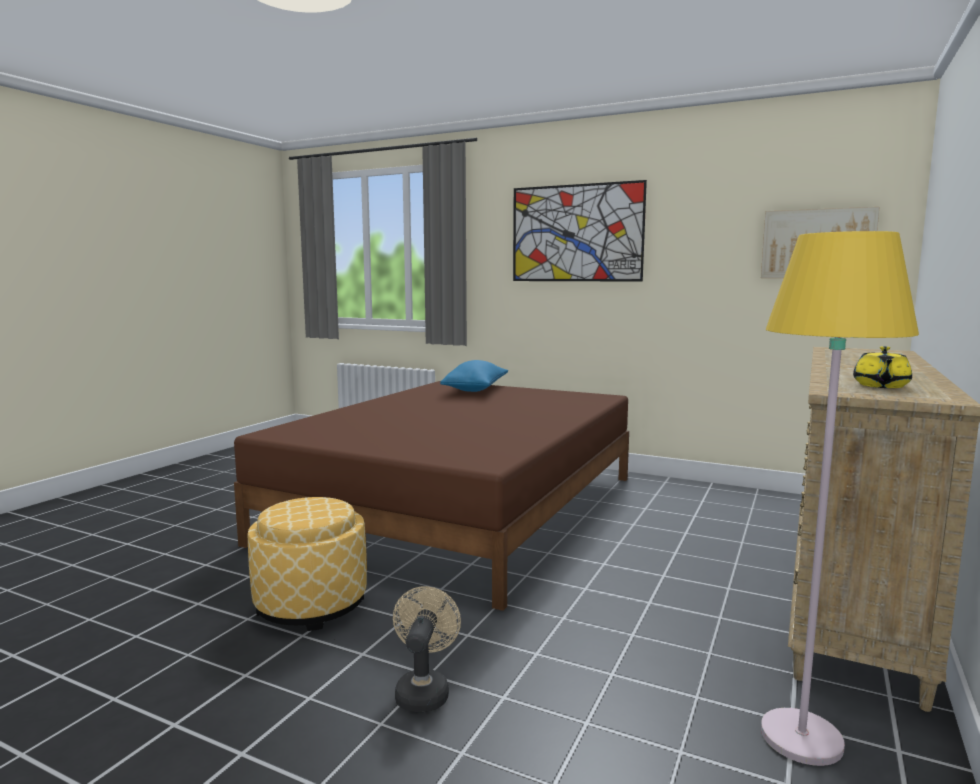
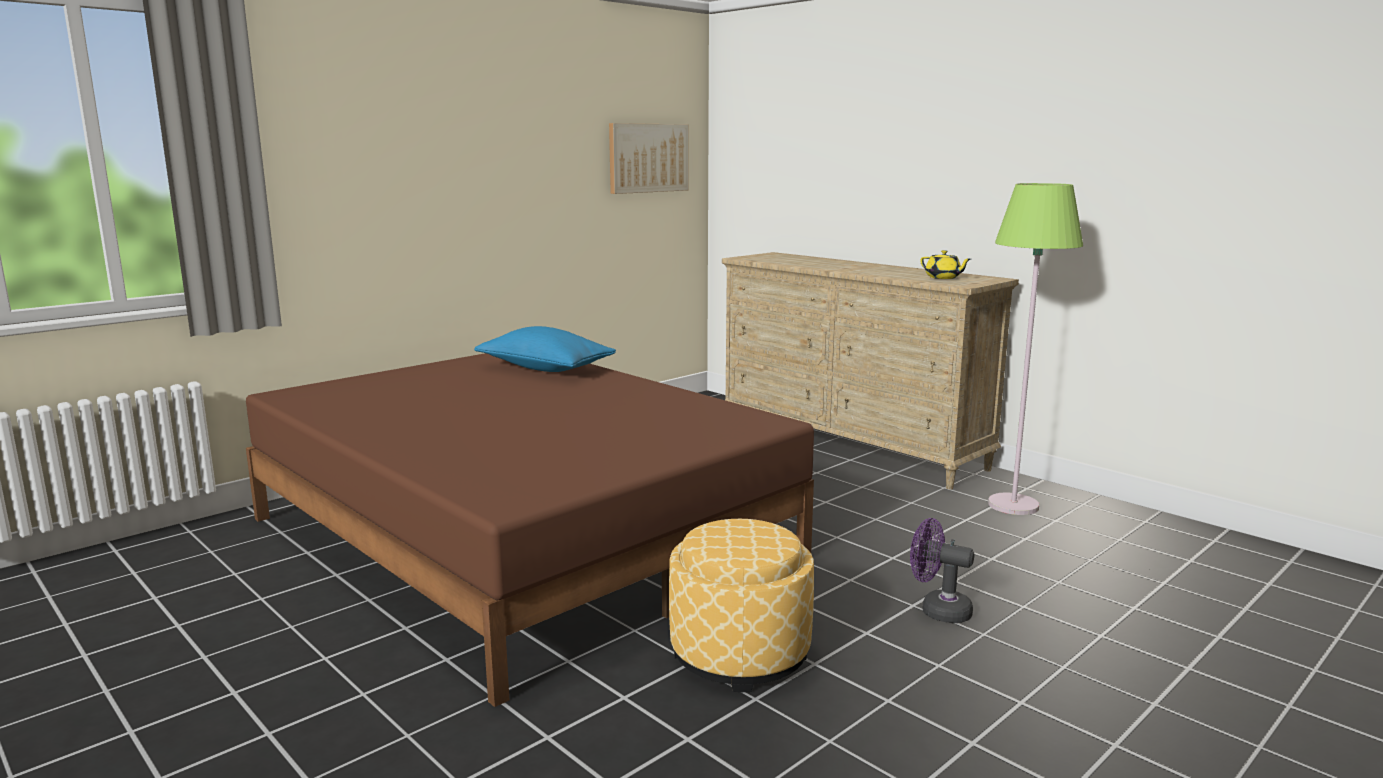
camera: 70 degrees left, 5 degrees up
beige fan [393,586,461,712] -> purple fan [910,518,974,623]
blue pillow [440,360,508,392] -> blue pillow moved to [474,326,616,372]
picture [513,180,647,282] -> none
yellow floor lamp [761,231,919,766] -> green floor lamp [988,183,1083,515]

